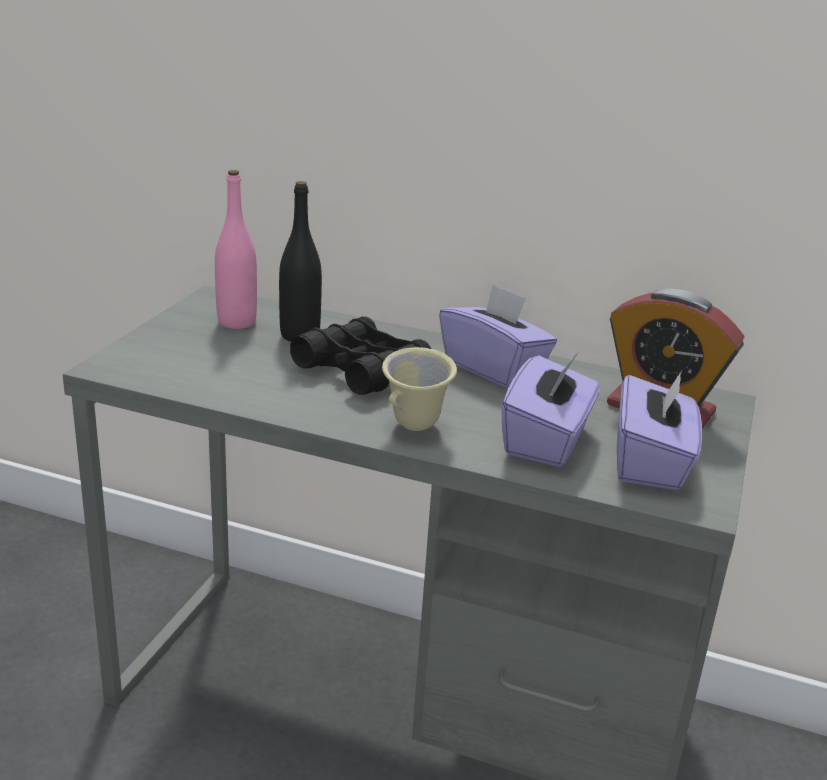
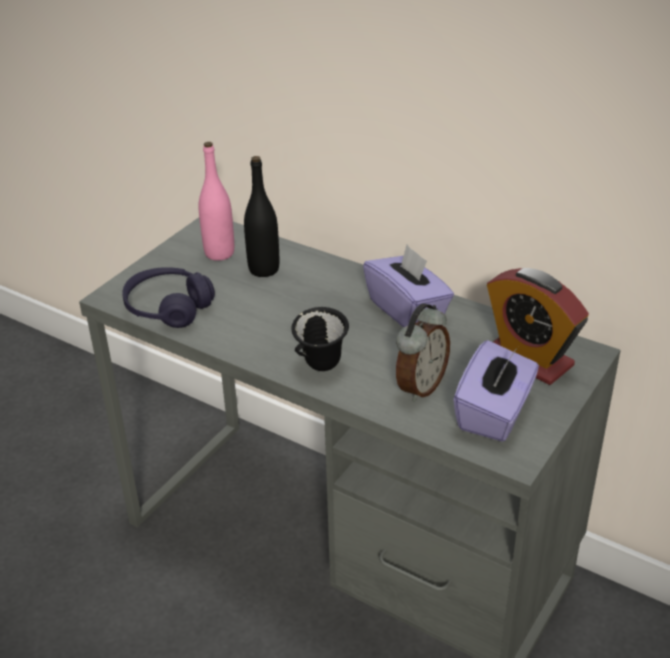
camera: 15 degrees right, 10 degrees up
black binoculars [290,316,431,395] -> none
beige mug [382,347,457,431] -> black mug [291,307,349,371]
purple tissue box [501,353,600,467] -> alarm clock [396,303,450,402]
none -> purple headphones [122,267,215,328]

